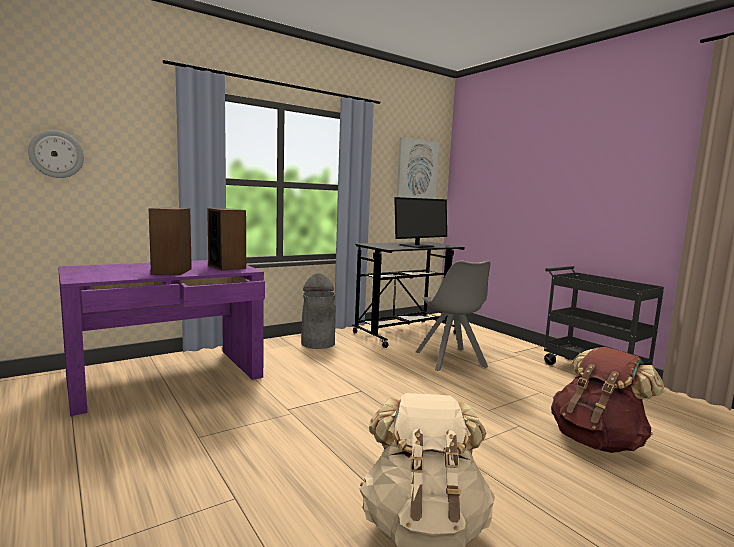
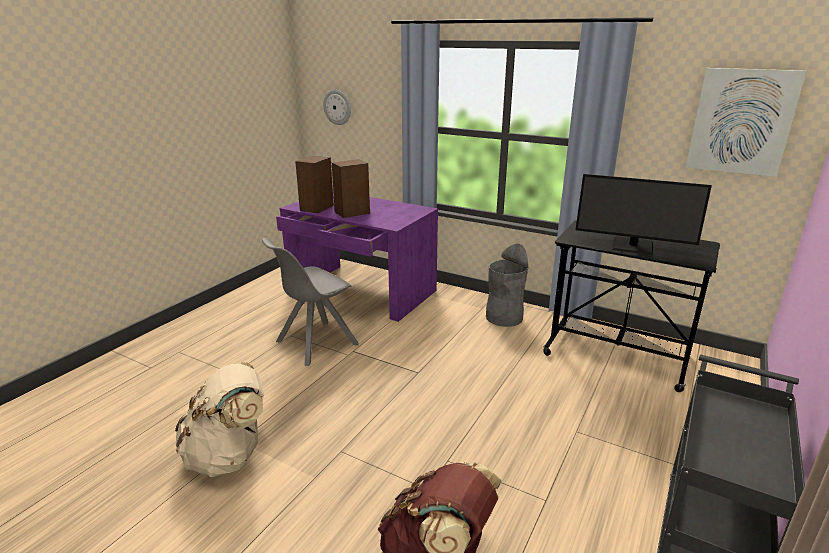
camera: 65 degrees right, 15 degrees up
speaker [207,208,246,270] -> speaker moved to [295,156,334,213]
grey chair [416,261,491,371] -> grey chair moved to [262,238,359,366]

